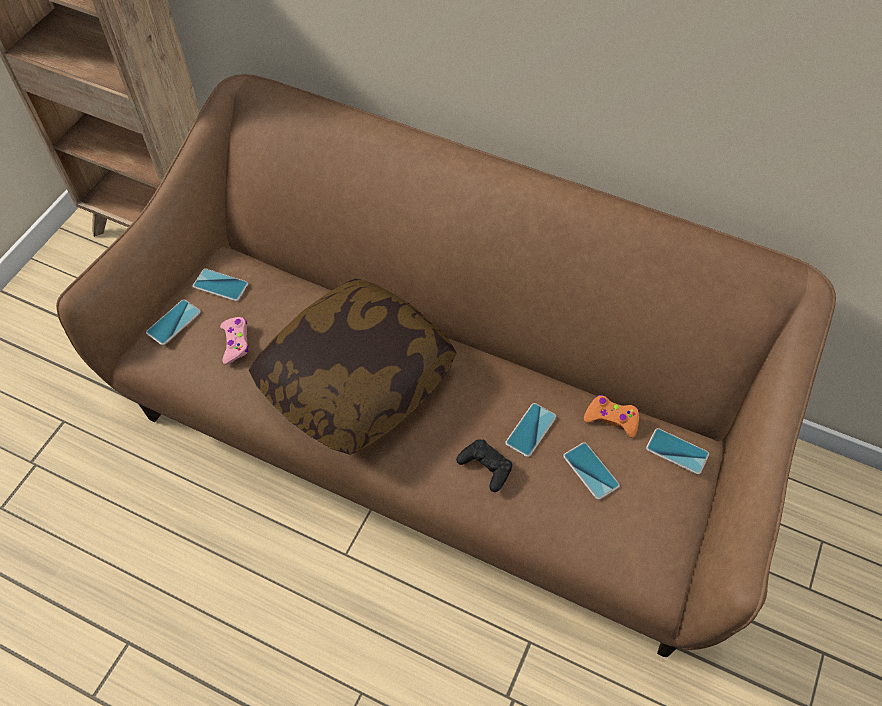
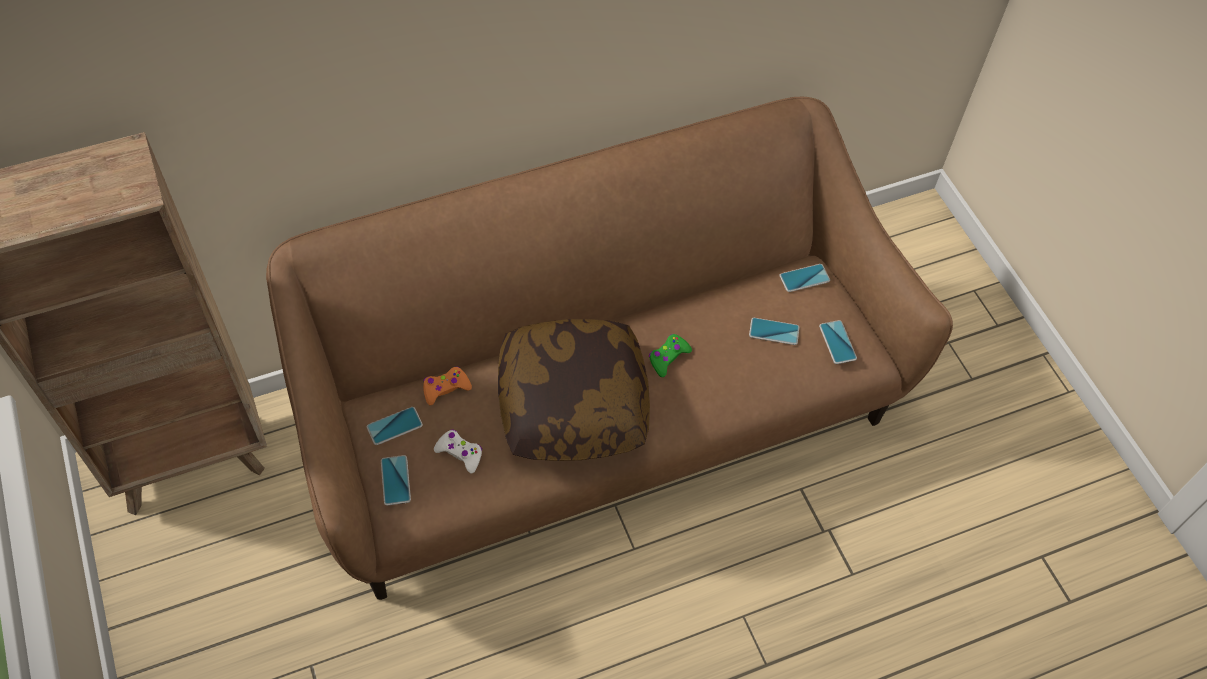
camera: 50 degrees left, 0 degrees up
pink game controller [220,317,249,365] -> white game controller [434,429,483,474]
black game controller [456,440,512,492] -> none
phone [505,403,556,457] -> phone moved to [819,320,857,364]
orange game controller [584,395,639,438] -> orange game controller moved to [423,367,472,405]
none -> green game controller [649,334,692,377]

